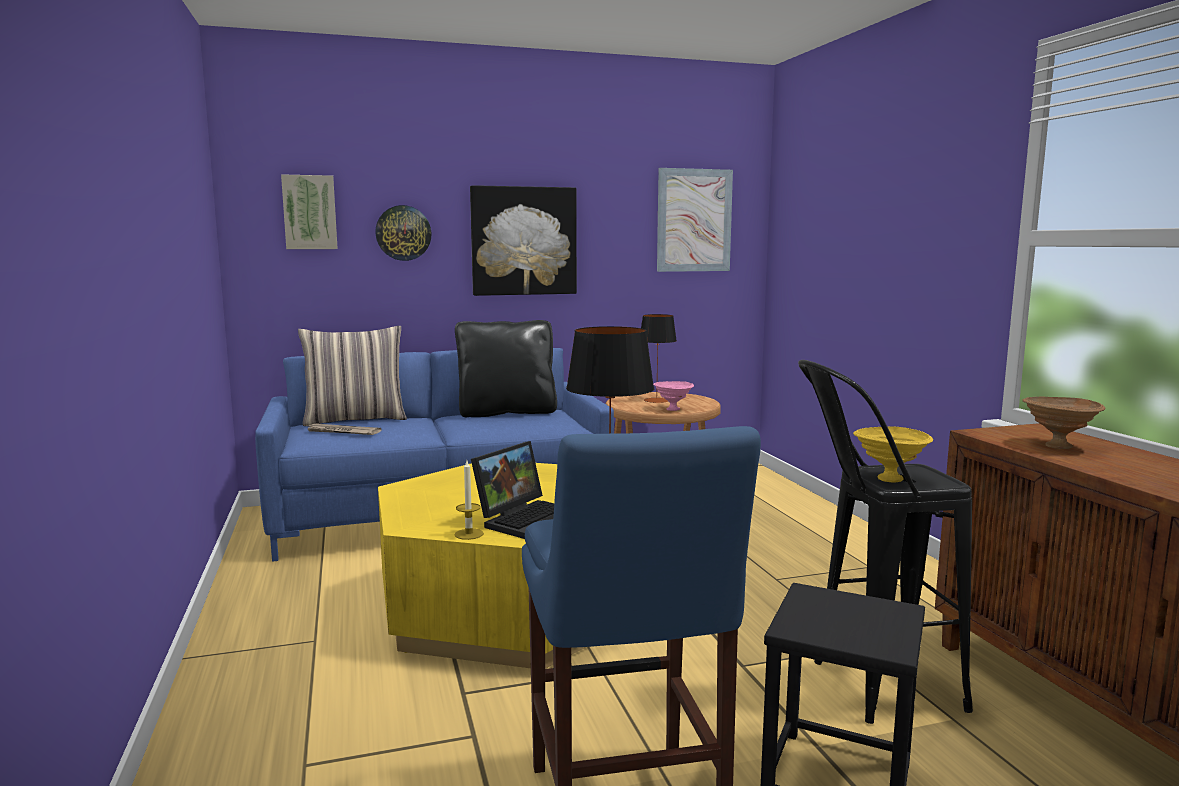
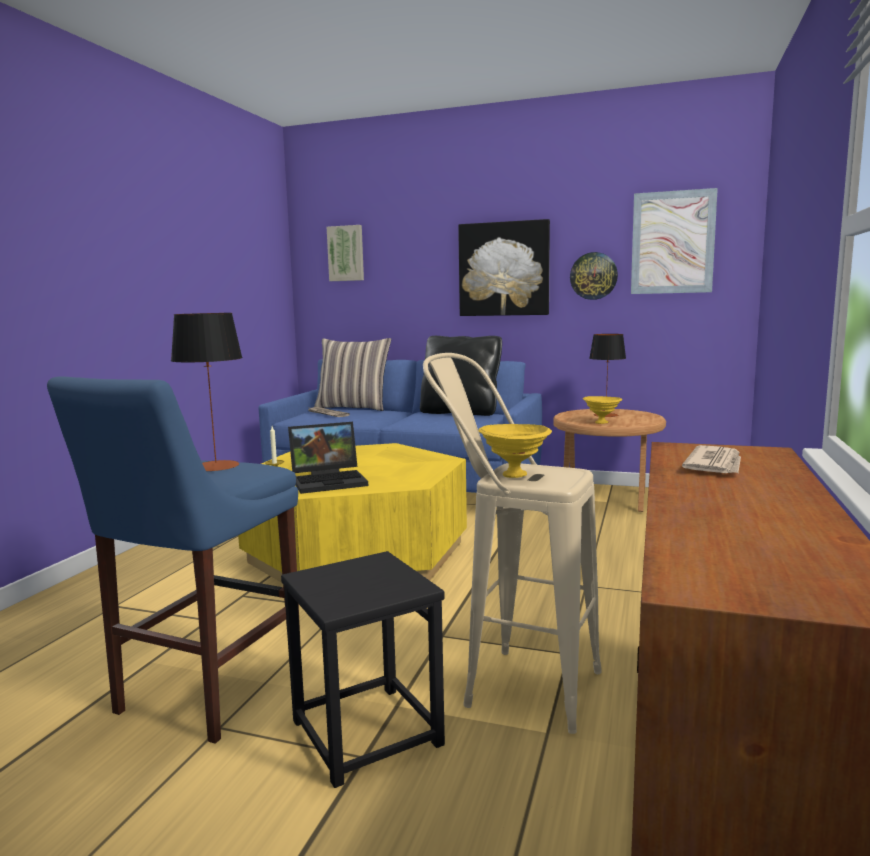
camera: 35 degrees right, 0 degrees up
wall clock [375,205,432,261] -> wall clock moved to [570,252,618,300]
pink bowl [653,381,694,411] -> yellow bowl [583,396,622,424]
black stool [798,360,973,724] -> beige stool [423,353,602,734]
brown bowl [1022,397,1105,449] -> newspaper [682,445,741,473]

